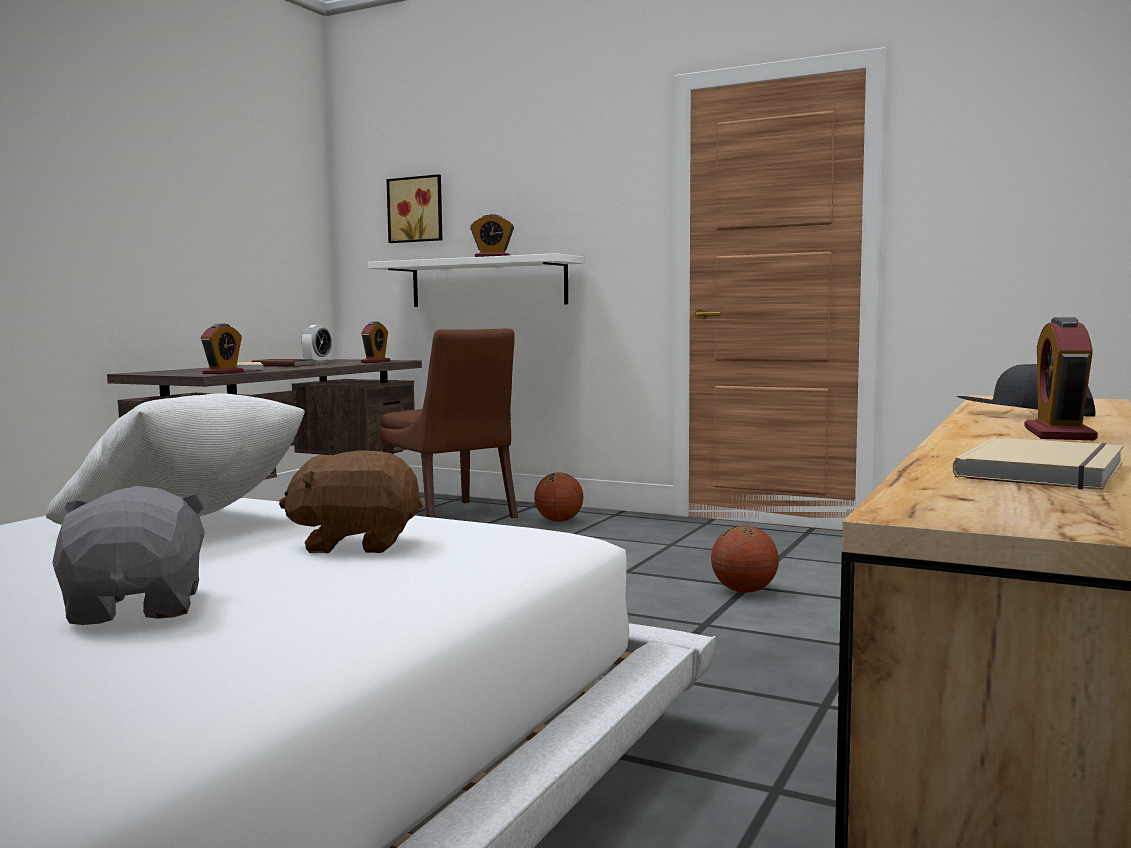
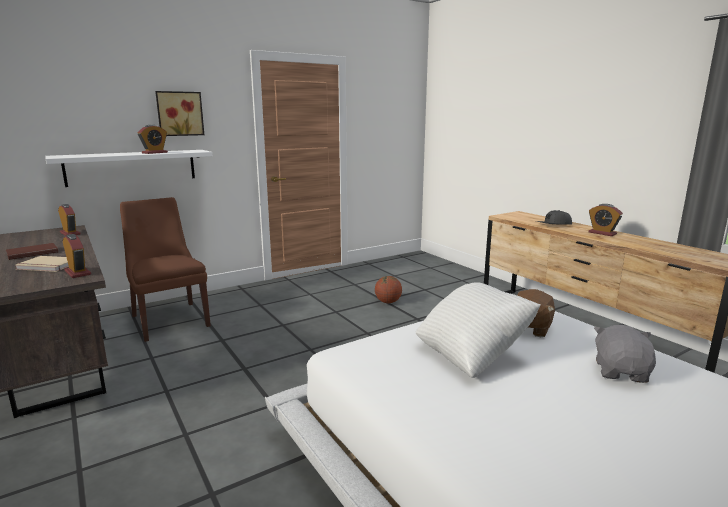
camera: 60 degrees left, 10 degrees up
grey plush toy [52,486,210,625] -> grey plush toy turned 90 degrees clockwise [594,325,656,383]
alarm clock [301,325,332,364] -> none
brown chair [380,328,518,518] -> brown chair turned 120 degrees counterclockwise [120,197,211,342]
picture [387,174,442,243] -> picture moved to [155,91,204,136]
basketball [534,472,583,522] -> none
beige book [953,438,1124,490] -> none

